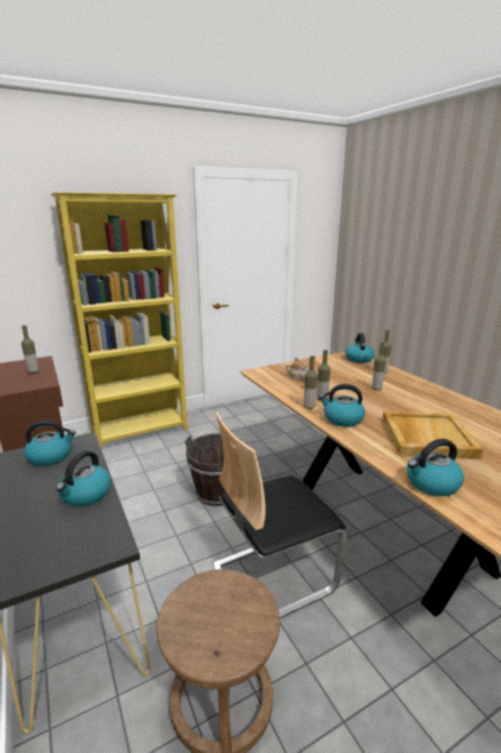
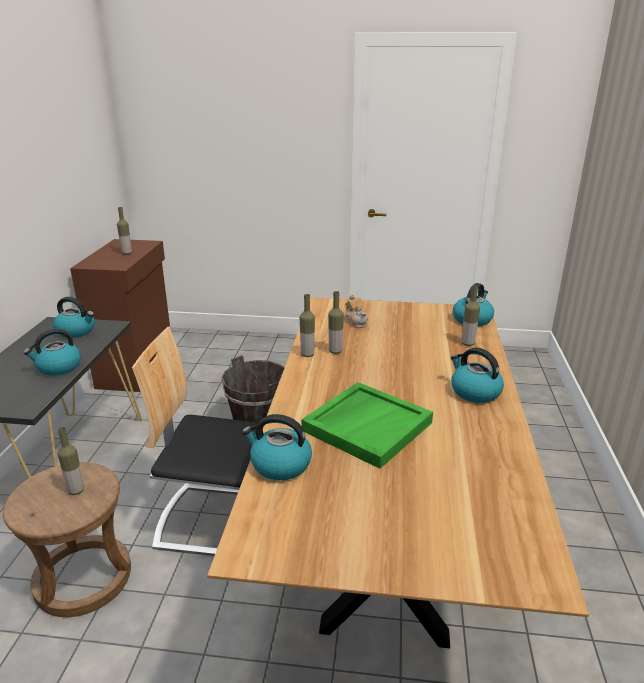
camera: 35 degrees right, 5 degrees up
yellow bookcase [50,192,188,449] -> none
kettle [319,384,365,427] -> kettle moved to [451,347,504,403]
bottle [372,342,386,391] -> bottle moved to [57,427,84,495]
beige tray [382,411,483,459] -> green tray [301,382,433,469]

